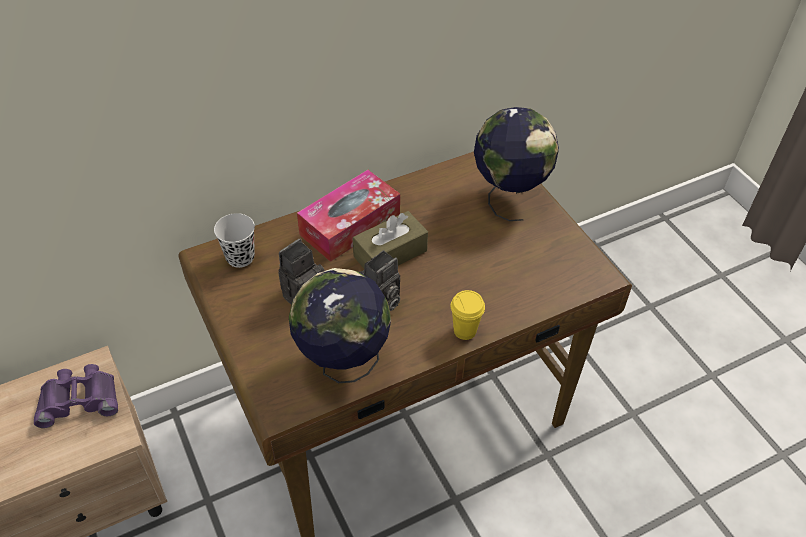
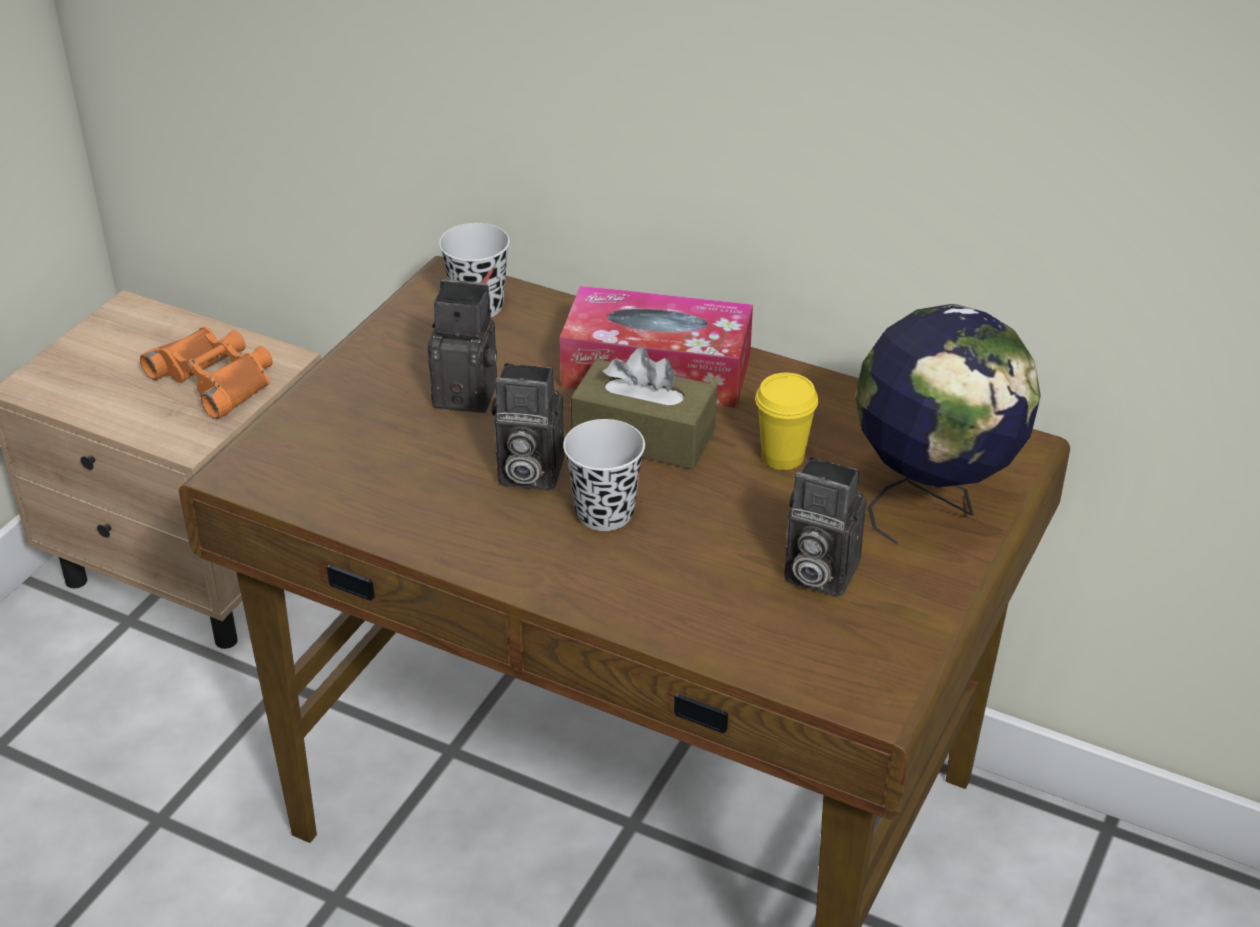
camera: 55 degrees right, 10 degrees down
purple binoculars [34,364,118,428] -> orange binoculars [140,326,273,419]
globe [289,268,391,383] -> none
yellow cup [451,290,485,340] -> yellow cup moved to [755,373,818,470]
none -> black cup [563,419,645,531]
none -> camera [784,457,867,597]

